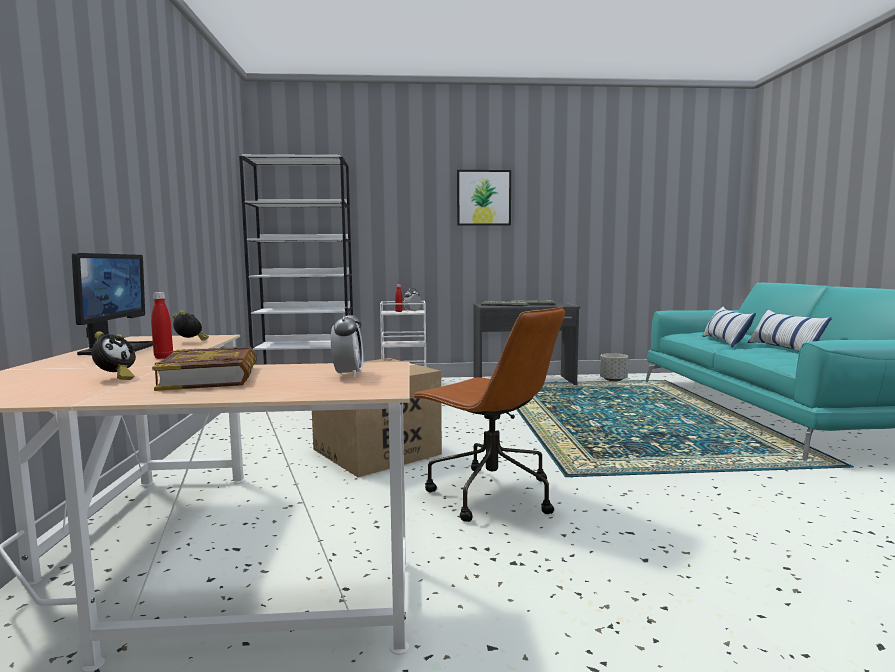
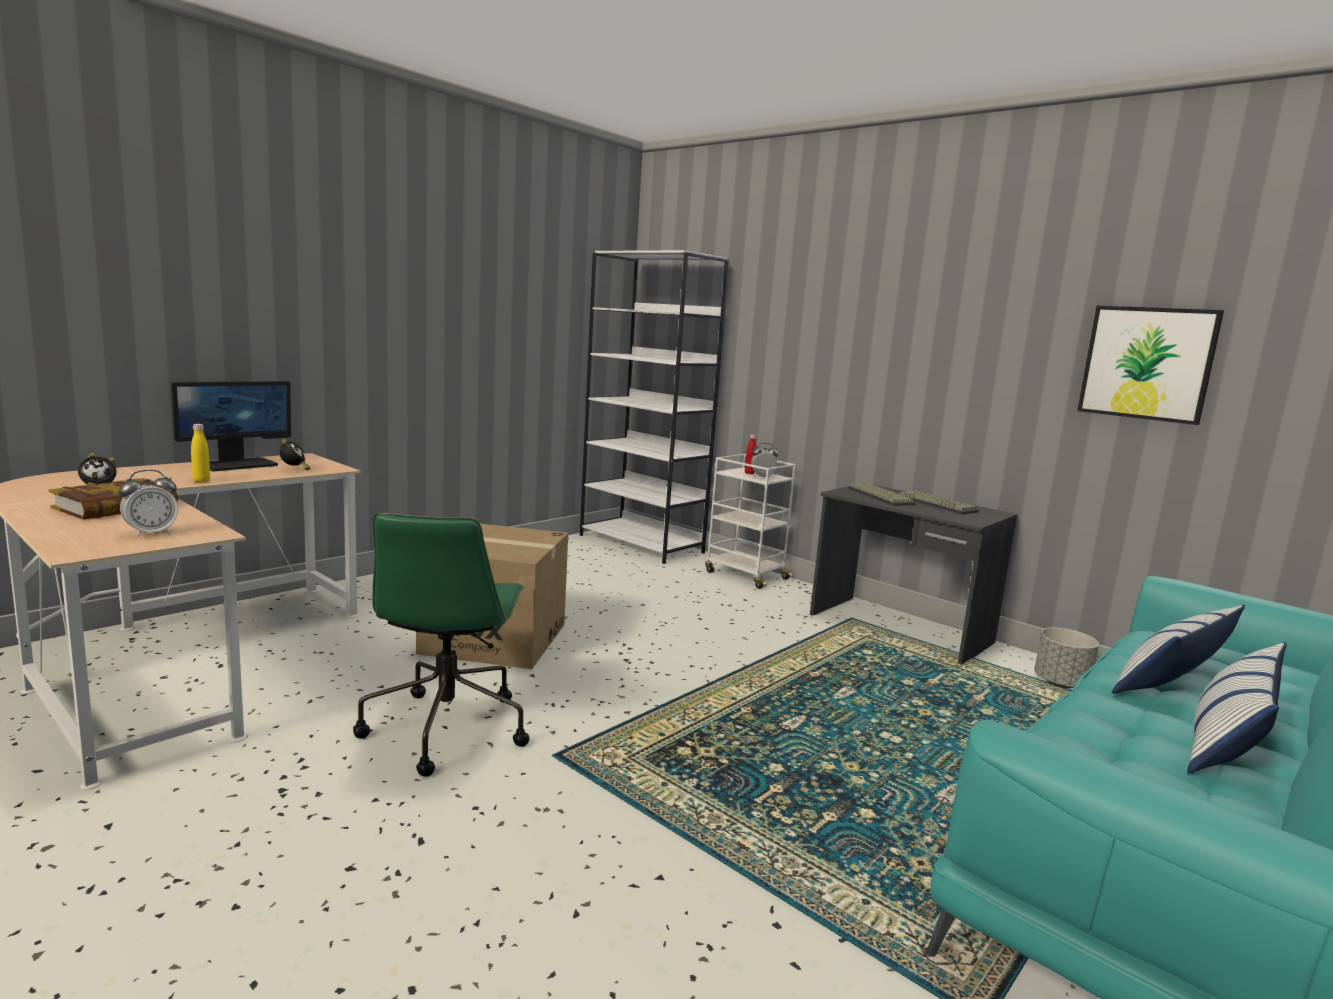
camera: 45 degrees right, 5 degrees up
red bottle [151,292,173,359] -> yellow bottle [191,424,210,483]
brown office chair [412,307,565,522] -> green office chair [353,513,529,777]
picture [457,170,511,226] -> picture moved to [1077,306,1224,425]

